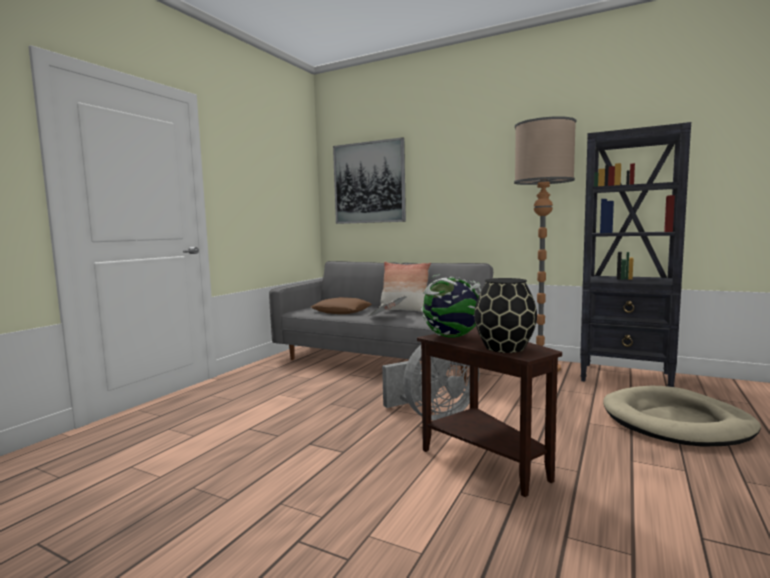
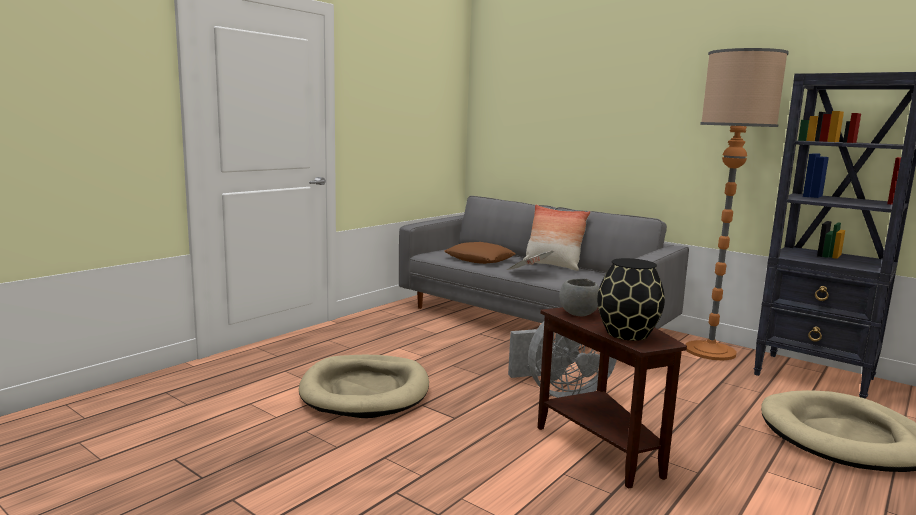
camera: 10 degrees right, 5 degrees up
picture [333,137,406,224] -> none
globe [421,274,482,338] -> grey bowl [559,278,599,316]
none -> beige dog bed [299,355,429,418]

